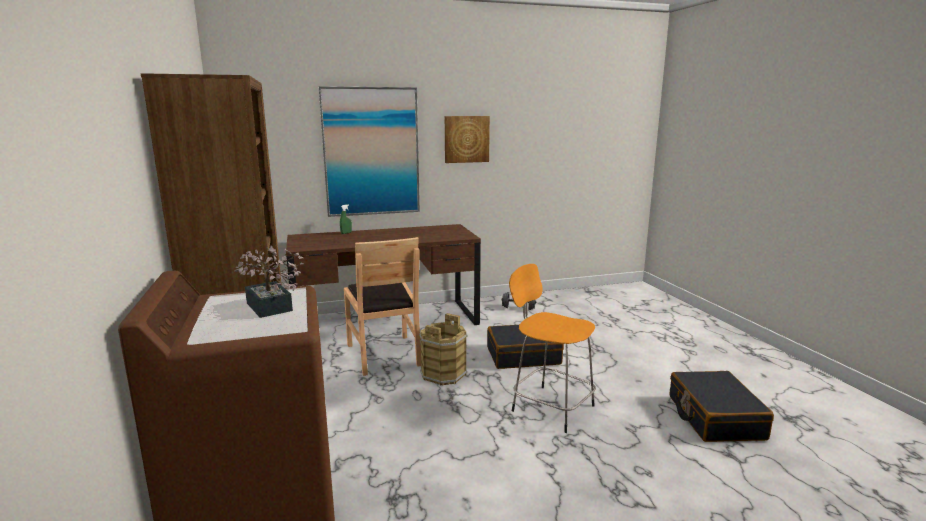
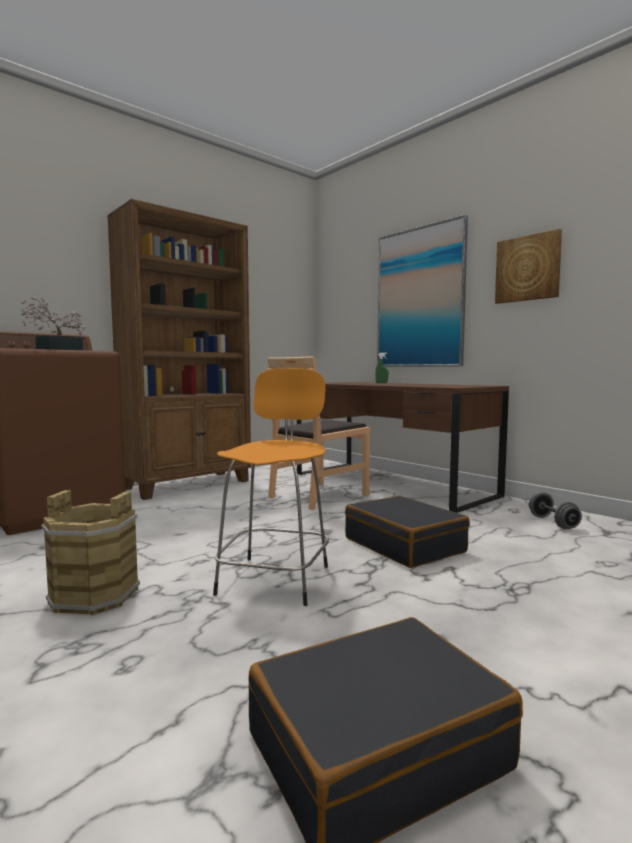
camera: 65 degrees right, 10 degrees down
brown bucket [419,313,467,386] -> brown bucket moved to [42,490,140,615]

